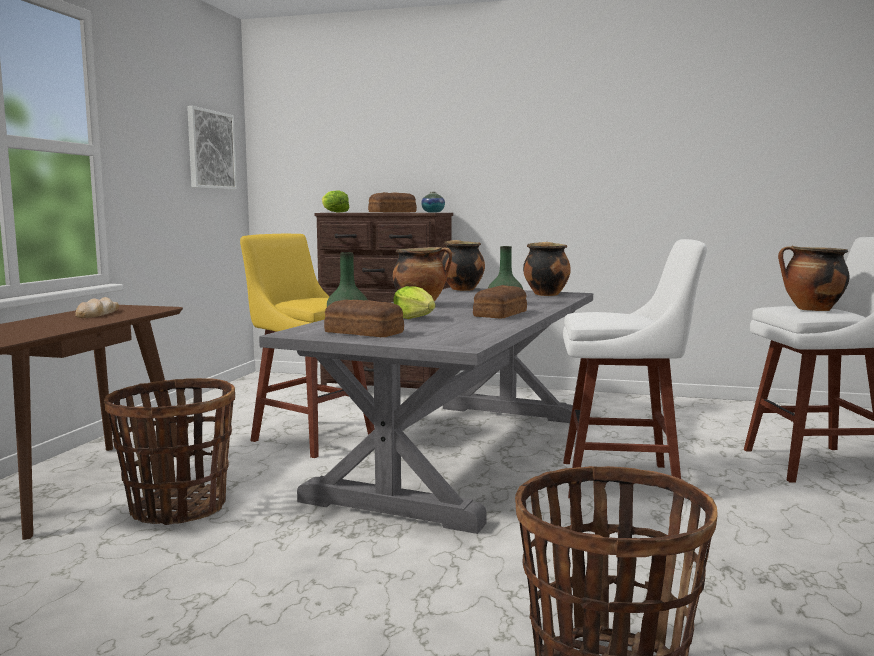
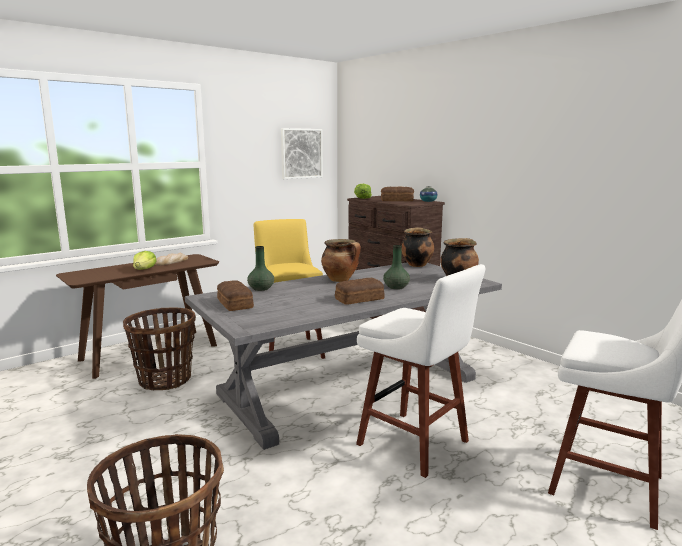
camera: 35 degrees right, 5 degrees up
lettuce [393,286,435,319] -> lettuce moved to [133,251,157,270]
cooking pot [778,246,849,311] -> none

